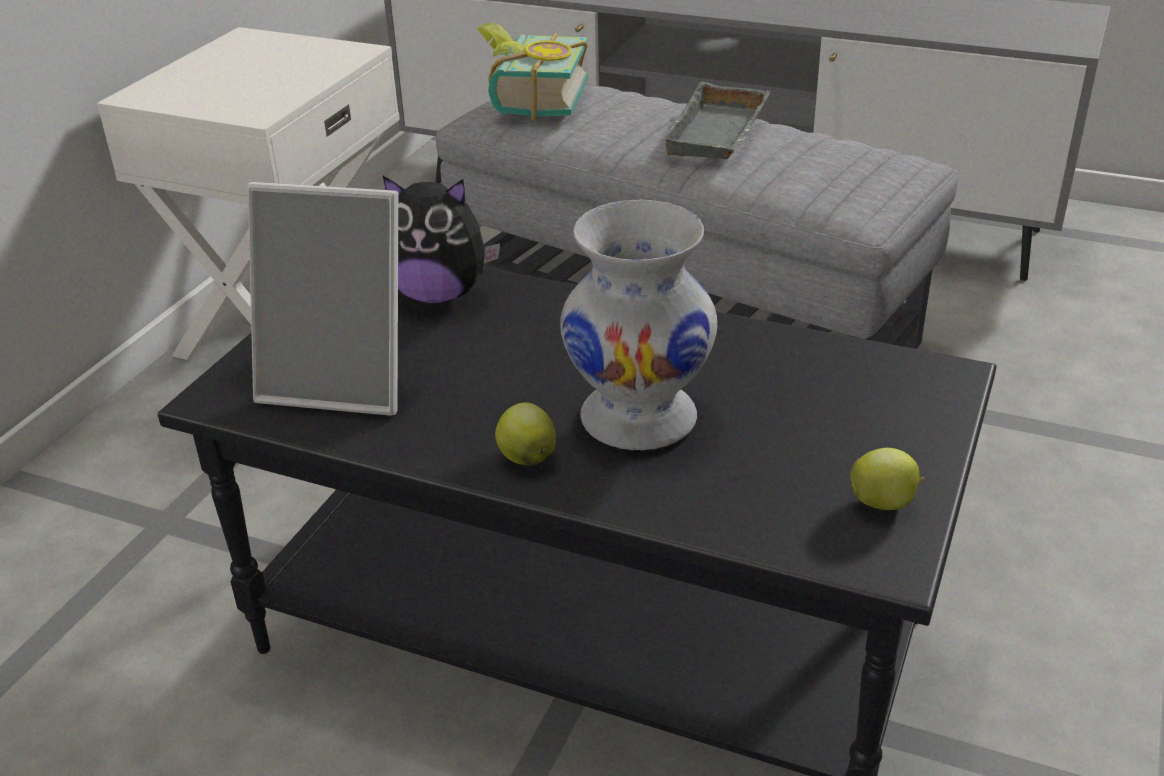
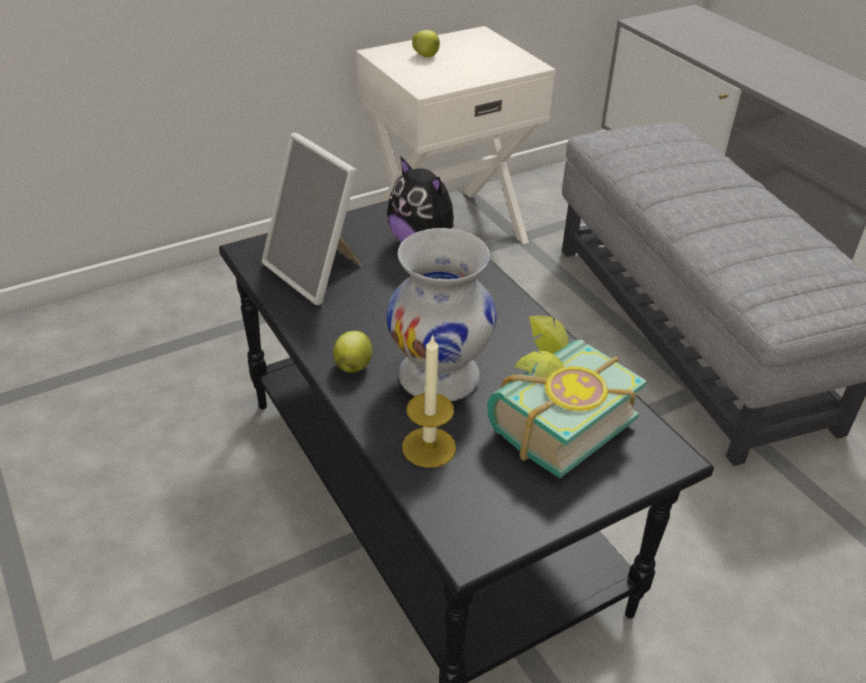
camera: 35 degrees right, 5 degrees up
book [476,22,588,121] -> book moved to [487,315,647,478]
grey tray [661,82,770,159] -> none
apple [850,448,925,510] -> apple moved to [412,30,440,57]
none -> candle [402,335,456,468]

